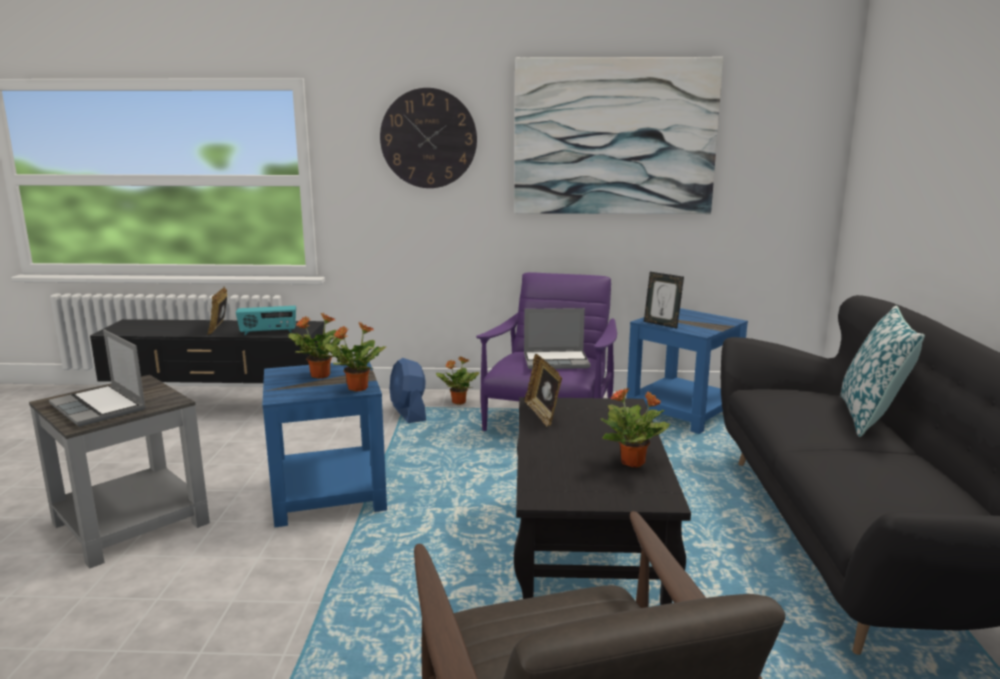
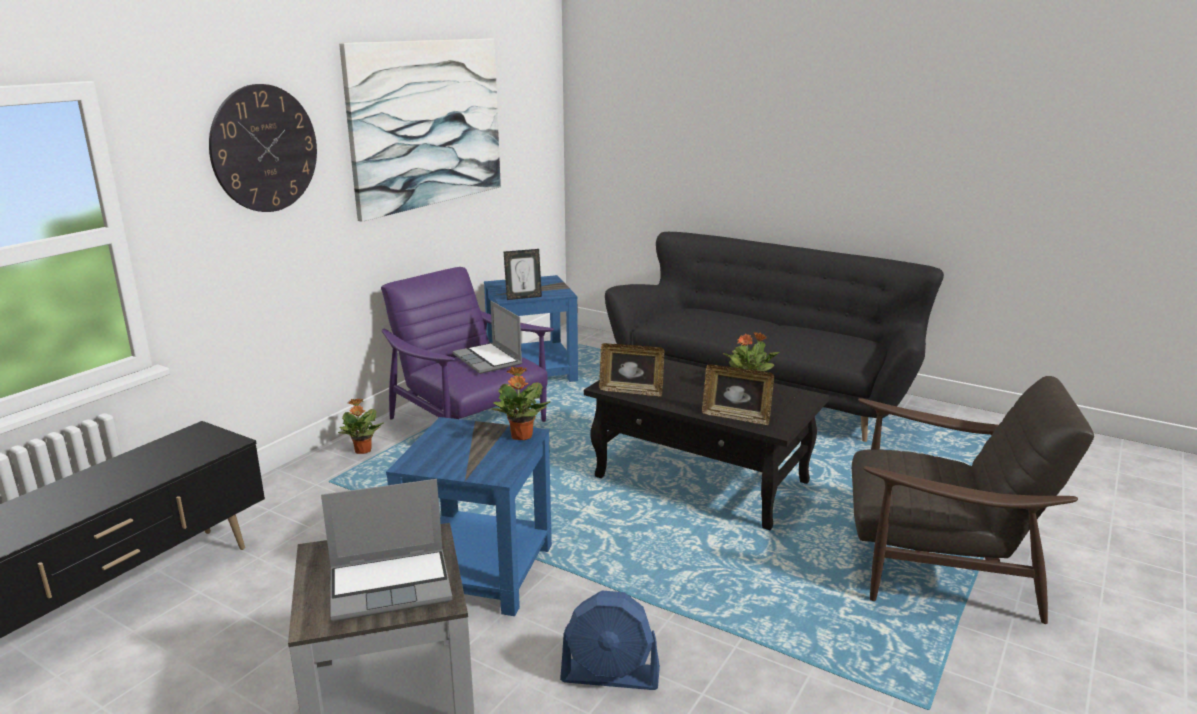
camera: 60 degrees left, 5 degrees up
picture frame [207,286,227,335] -> picture frame moved to [702,364,774,425]
radio [236,306,296,335] -> none
potted plant [288,313,346,379] -> none
blue fan [389,358,426,423] -> blue fan moved to [560,590,660,690]
laptop [524,308,591,369] -> laptop turned 120 degrees clockwise [453,301,522,374]
pillow [840,306,925,437] -> none

